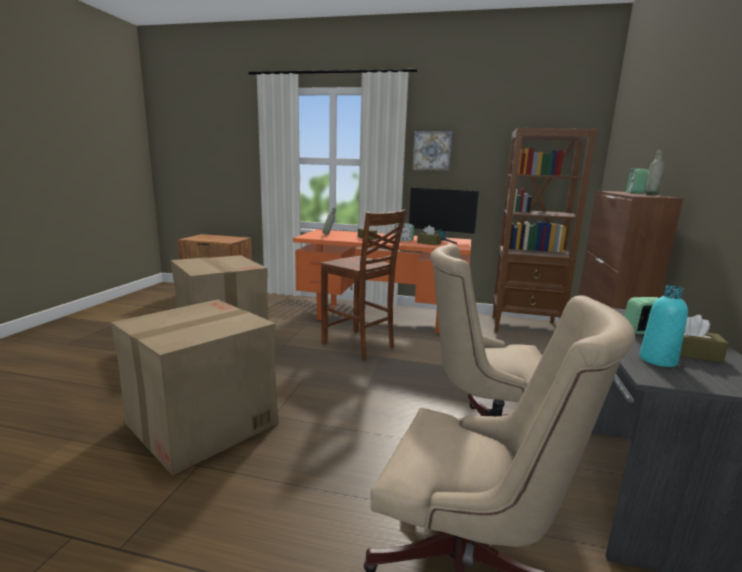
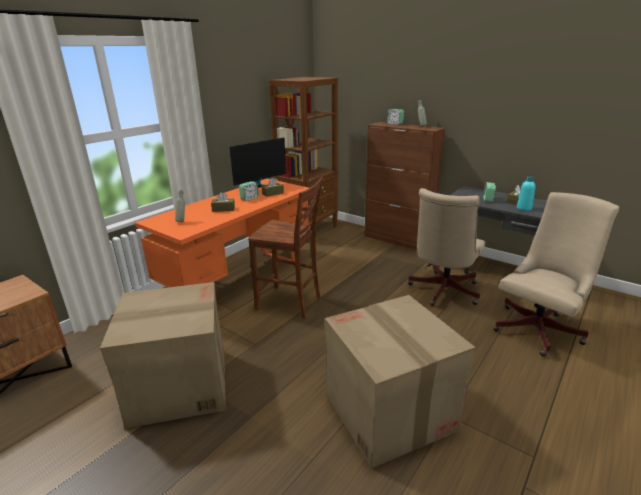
camera: 65 degrees left, 10 degrees up
brown chair [321,209,407,361] -> brown chair turned 45 degrees clockwise [248,177,323,319]
picture [412,131,452,171] -> none

